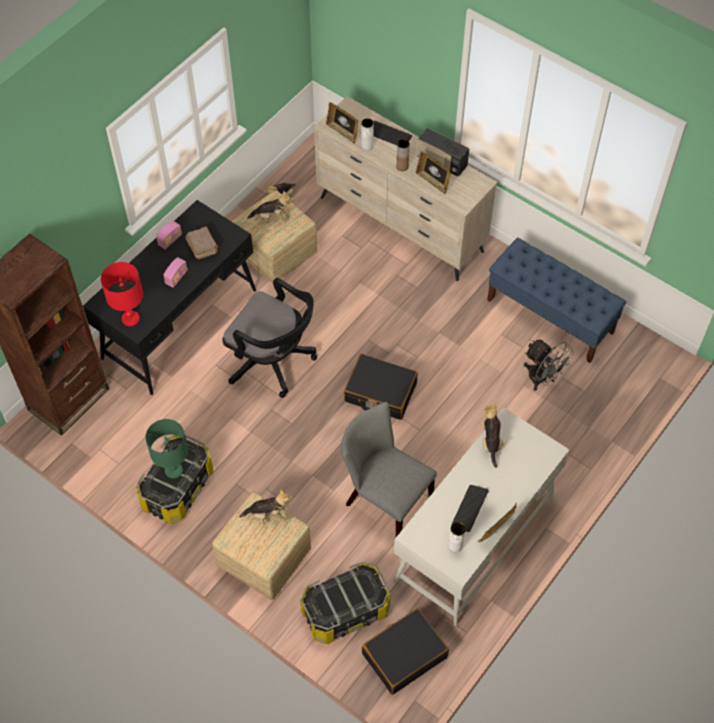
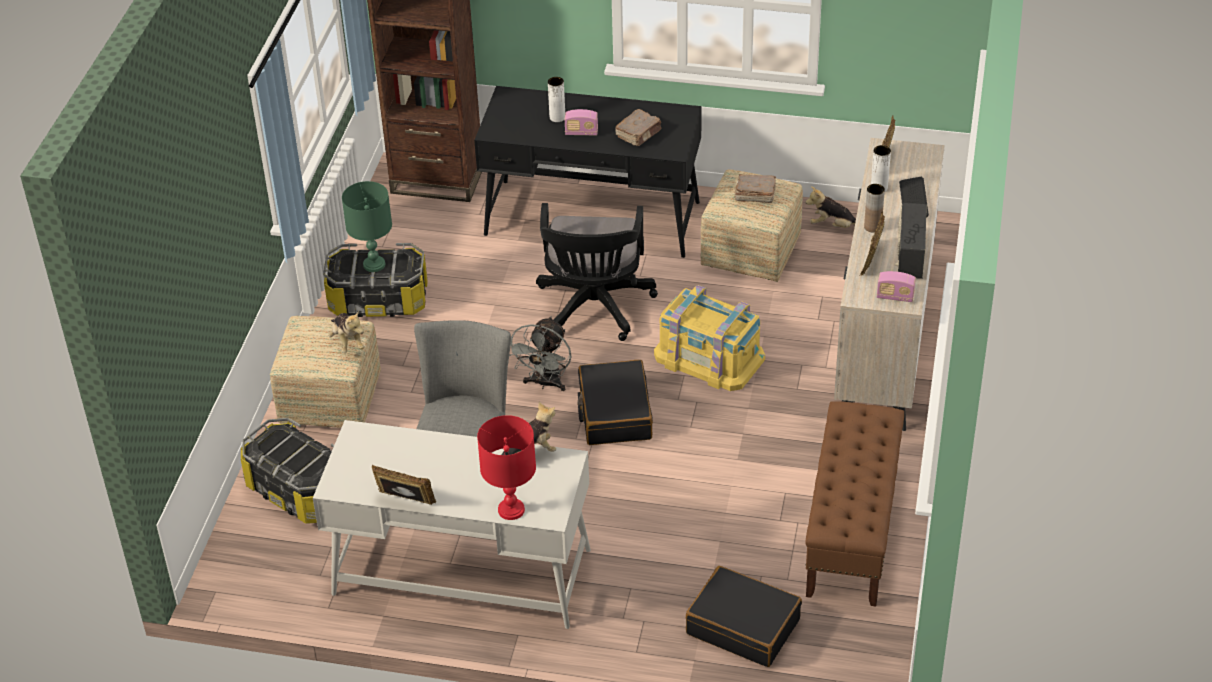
camera: 65 degrees right, 15 degrees down
red table lamp [101,262,143,326] -> red table lamp moved to [477,415,536,520]
radio [156,221,182,249] -> radio moved to [877,271,916,302]
plush toy [247,191,294,223] -> brown book [735,174,776,203]
black suitcase [362,608,449,695] -> black suitcase moved to [686,566,802,667]
white vase [448,522,466,552] -> white vase moved to [548,77,565,122]
keyboard [451,485,488,532] -> none
blue bench [487,237,626,363] -> brown bench [806,401,904,607]
grey fan [523,339,574,391] -> grey fan moved to [509,316,572,391]
none -> yellow storage box [654,285,765,391]

